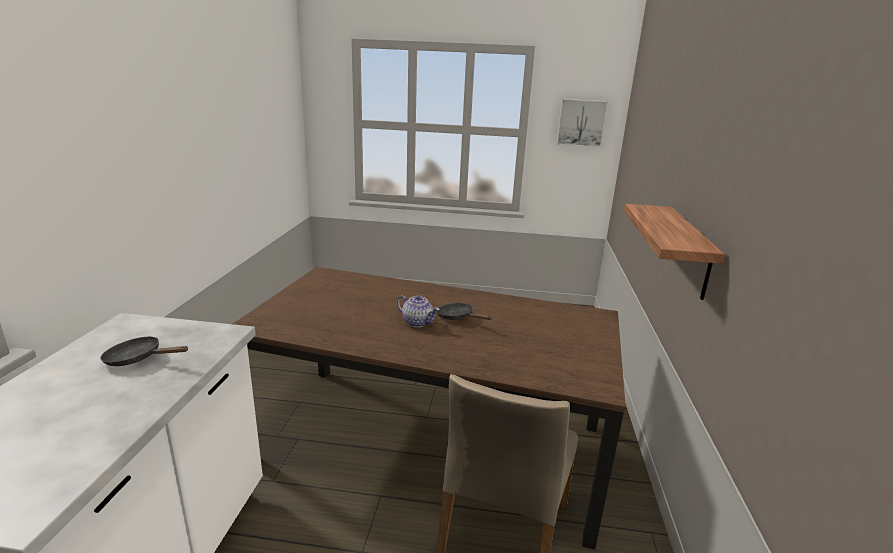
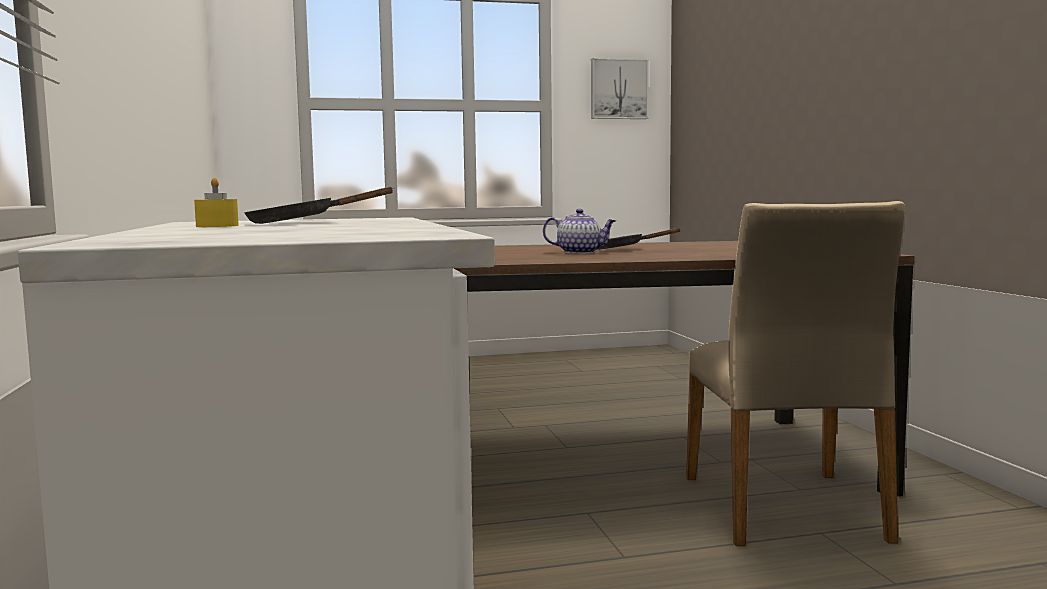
camera: 20 degrees left, 15 degrees down
shelf [624,204,725,300] -> none
none -> yellow candle [194,177,239,227]

